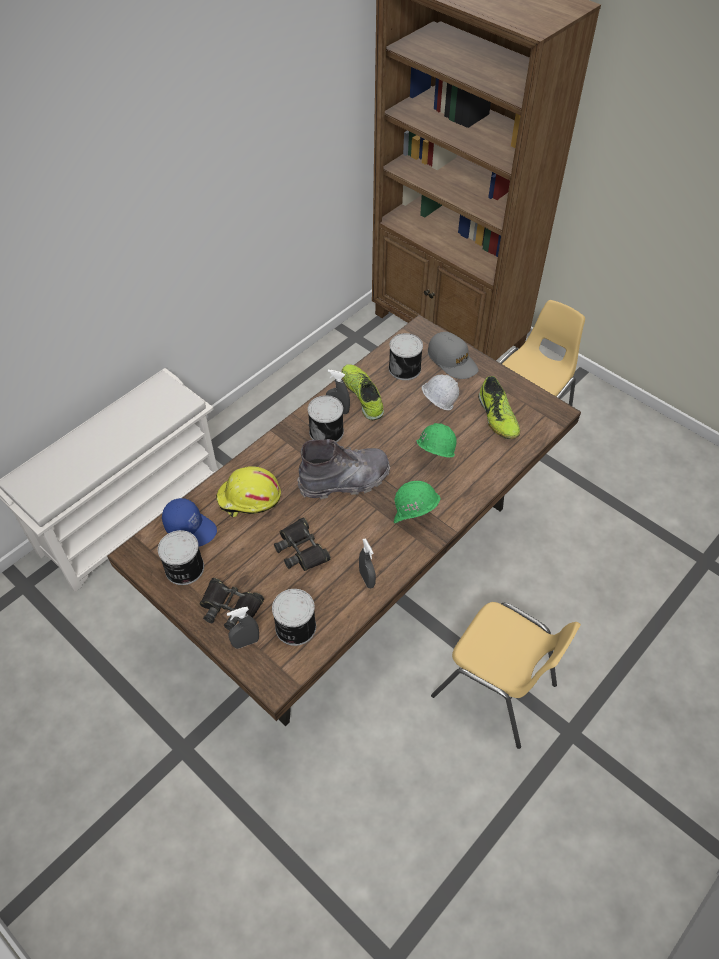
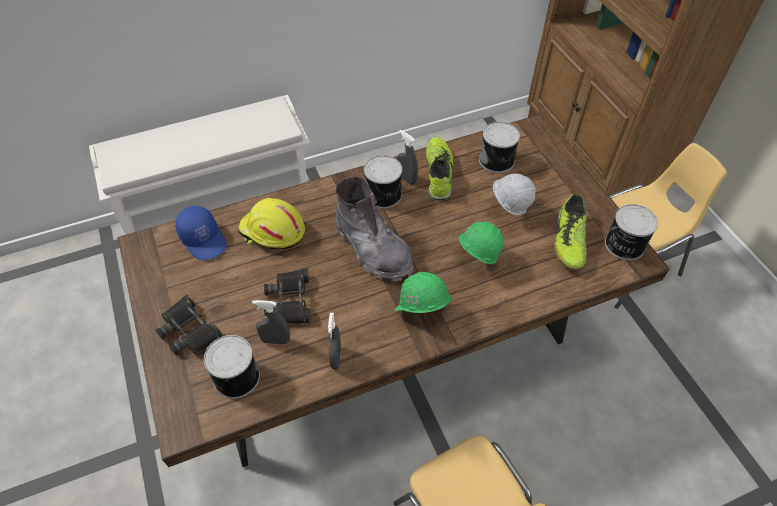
camera: 25 degrees right, 0 degrees up
can [158,530,204,585] -> can moved to [605,204,658,261]
grey spray bottle [227,607,259,649] -> grey spray bottle moved to [252,300,290,344]
grey boot [297,439,390,499] -> grey boot turned 45 degrees clockwise [336,177,413,282]
grey cap [428,332,478,379] -> none

